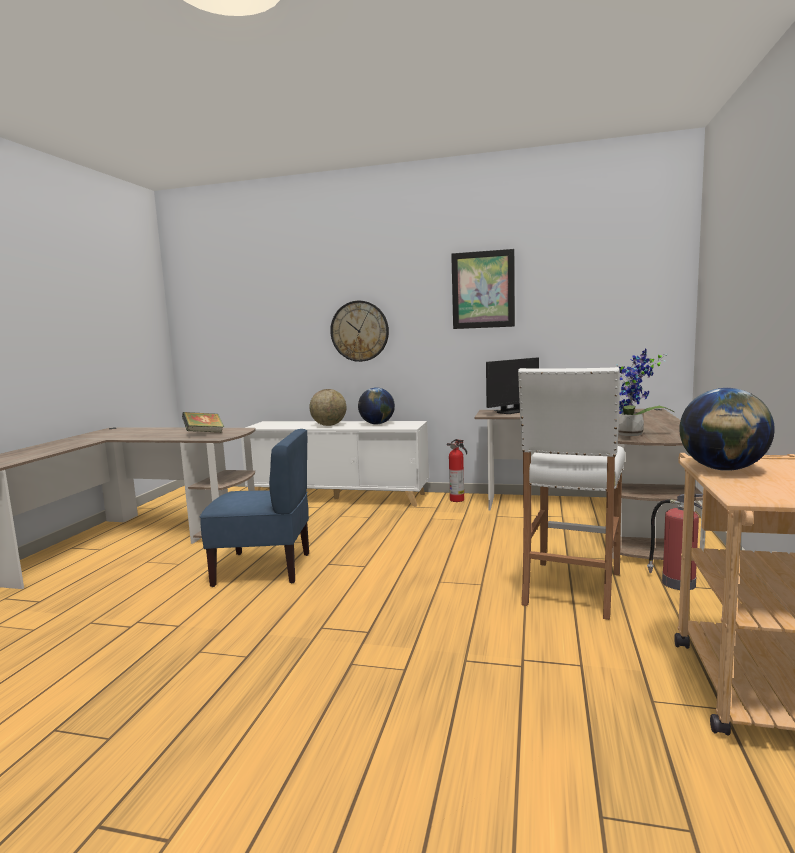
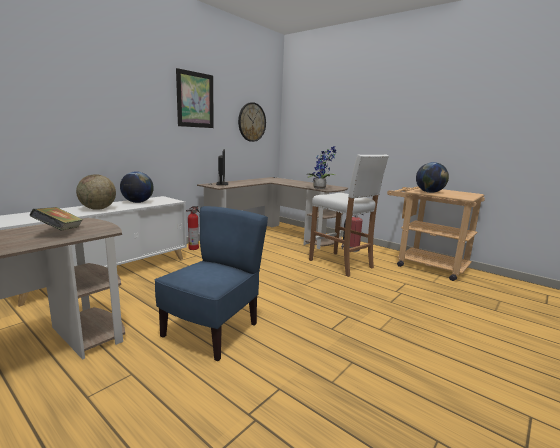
camera: 65 degrees left, 5 degrees up
wall clock [330,301,389,362] -> wall clock moved to [238,102,266,142]

